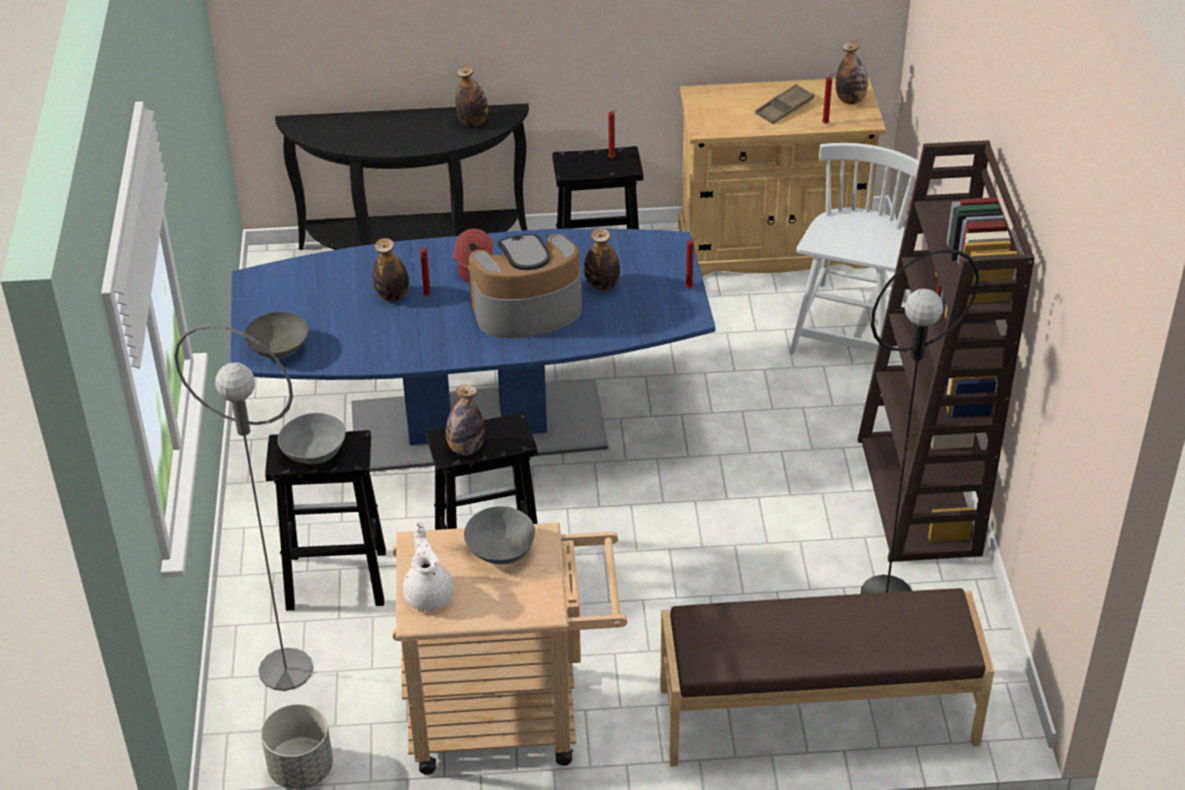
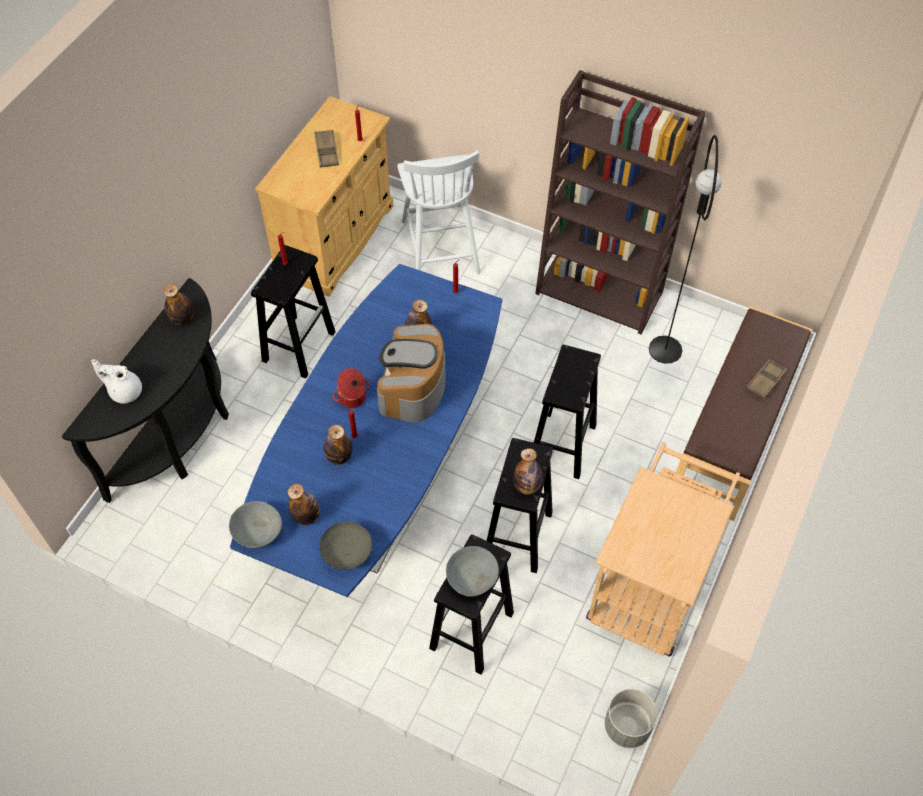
camera: 60 degrees left, 15 degrees up
grey floor lamp [174,325,313,691] -> none
white teapot [403,522,454,611] -> white teapot moved to [91,359,142,404]
grey bowl [464,506,535,565] -> grey bowl moved to [229,501,282,548]
white chair [789,143,920,355] -> white chair turned 150 degrees counterclockwise [397,151,481,274]
bottle [836,42,868,104] -> bottle moved to [288,484,320,525]
none -> black stool [534,345,601,479]
none -> brown tray [746,359,787,399]

